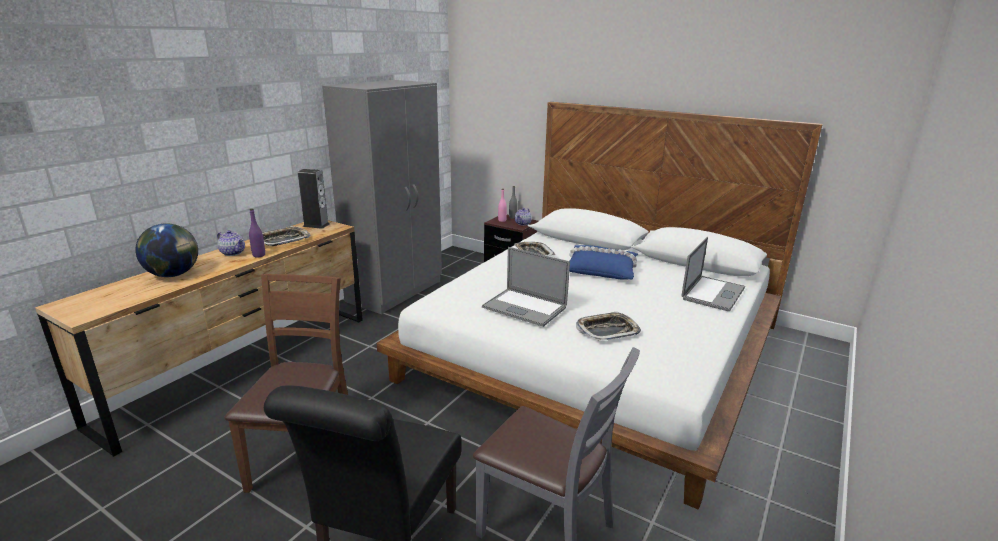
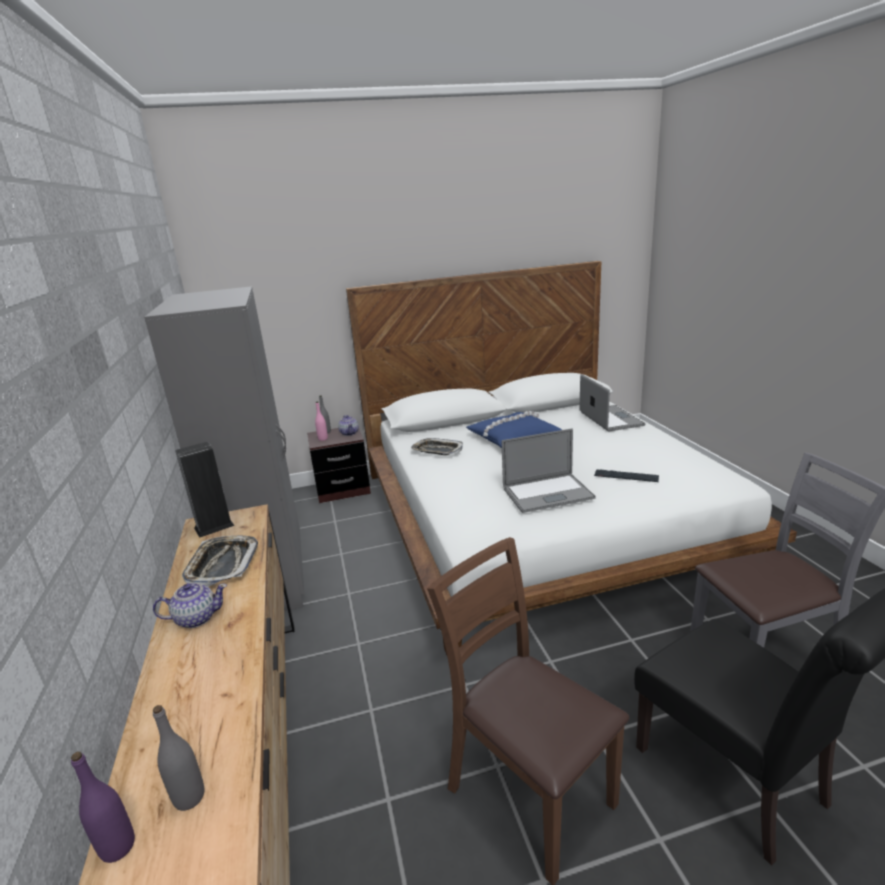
camera: 45 degrees left, 0 degrees up
globe [135,223,198,277] -> none
purple bottle [249,209,265,258] -> purple bottle moved to [71,752,135,863]
tray [576,311,641,341] -> keyboard [594,469,659,482]
none -> grey bottle [153,705,204,811]

